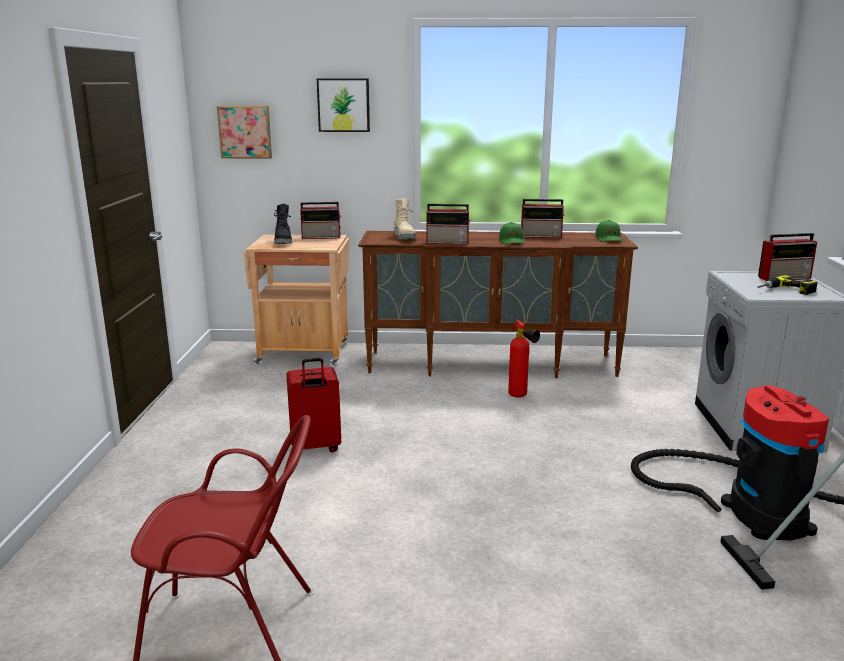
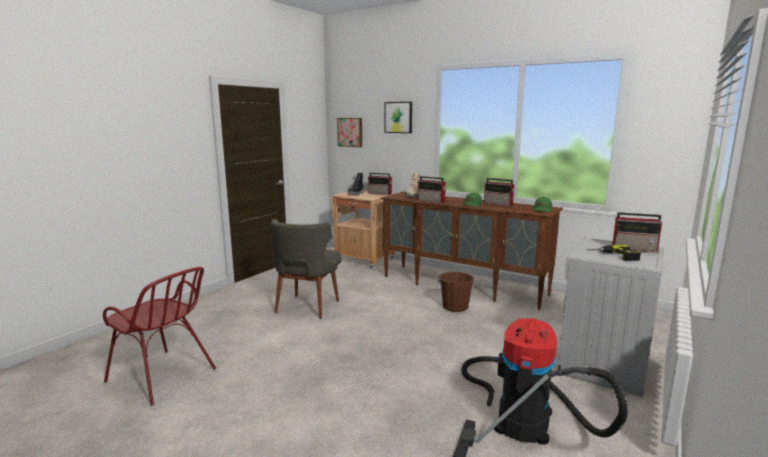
camera: 30 degrees right, 5 degrees down
red suitcase [286,358,341,453] -> grey chair [271,219,342,319]
fire extinguisher [508,319,540,397] -> brown bucket [438,272,475,312]

